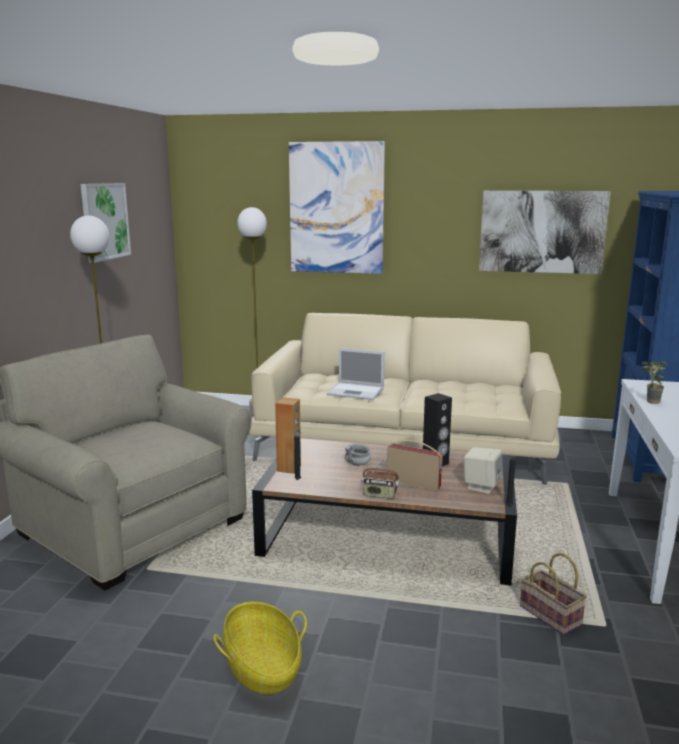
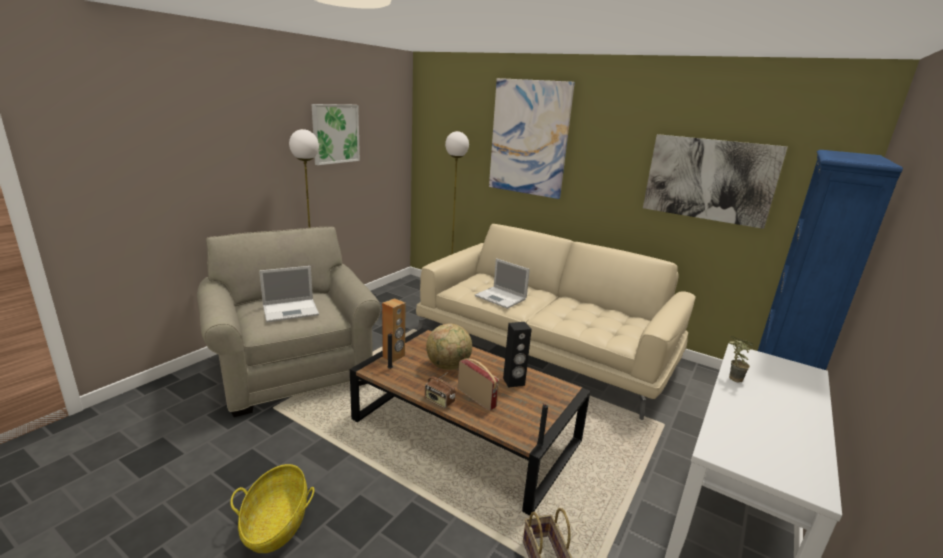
camera: 20 degrees right, 5 degrees up
grey bowl [345,444,371,466] -> globe [426,324,472,370]
beige speaker [464,447,502,494] -> none
none -> laptop [259,266,319,323]

